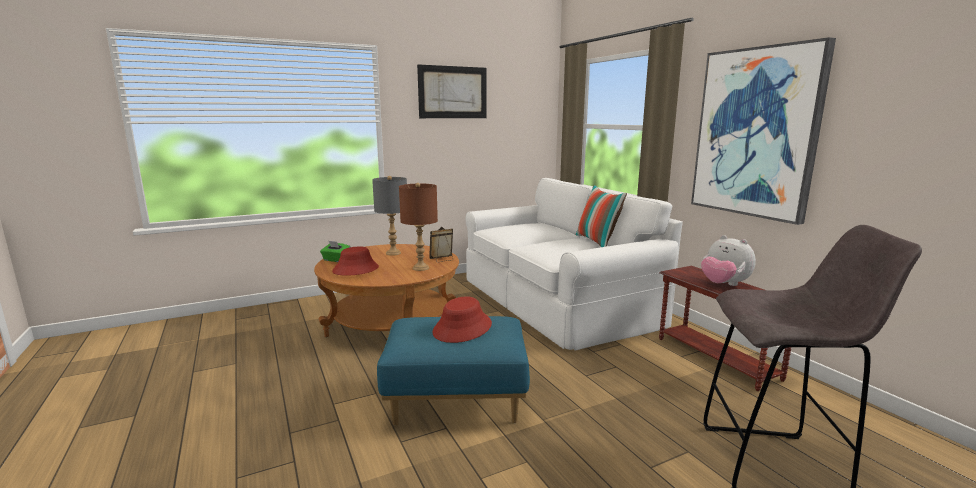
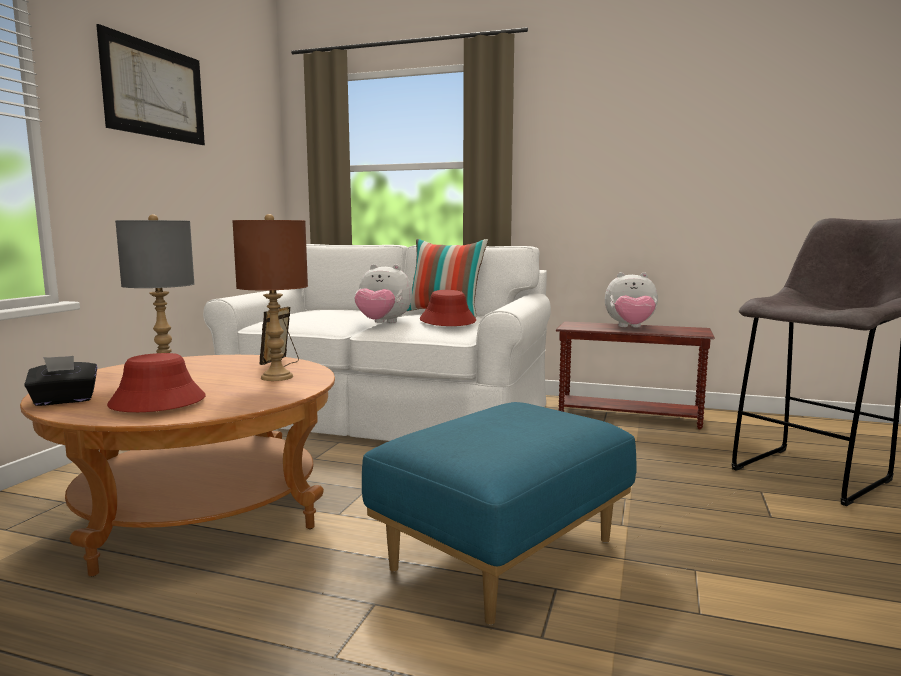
camera: 45 degrees left, 5 degrees down
green tissue box [320,241,351,262] -> black tissue box [24,356,97,406]
red hat [432,296,492,343] -> red hat moved to [420,290,476,326]
picture [691,37,836,225] -> none
none -> plush toy [354,264,412,323]

